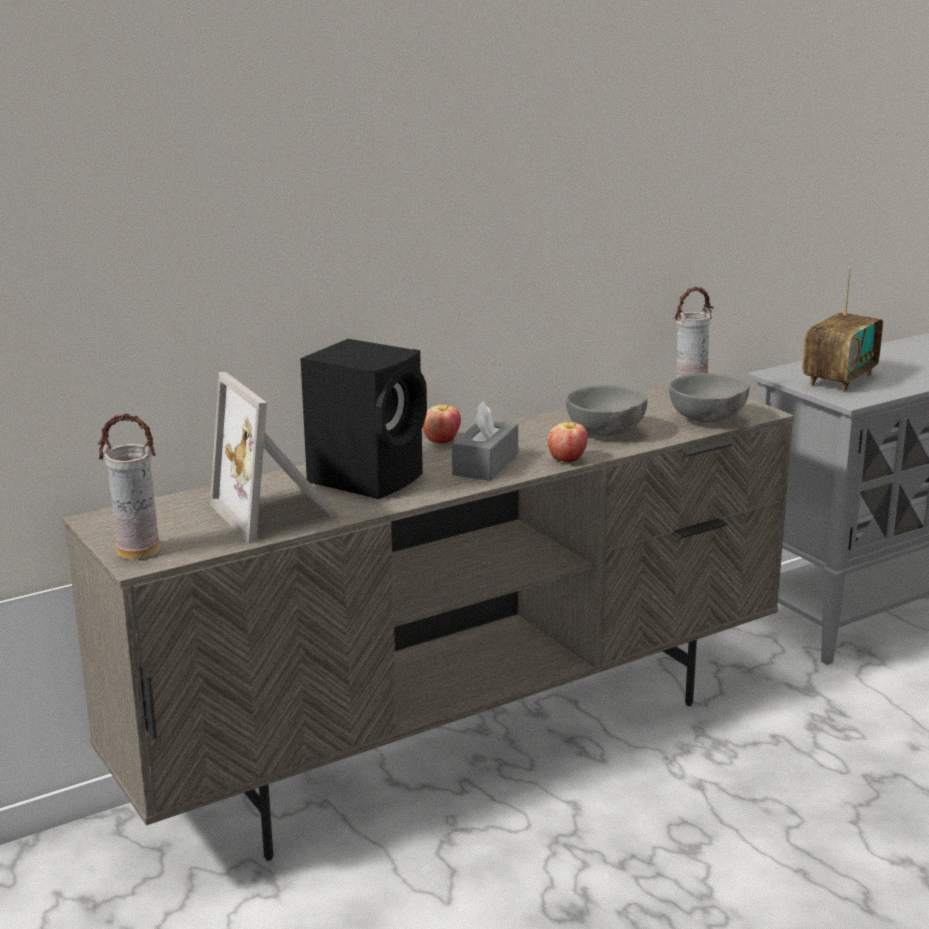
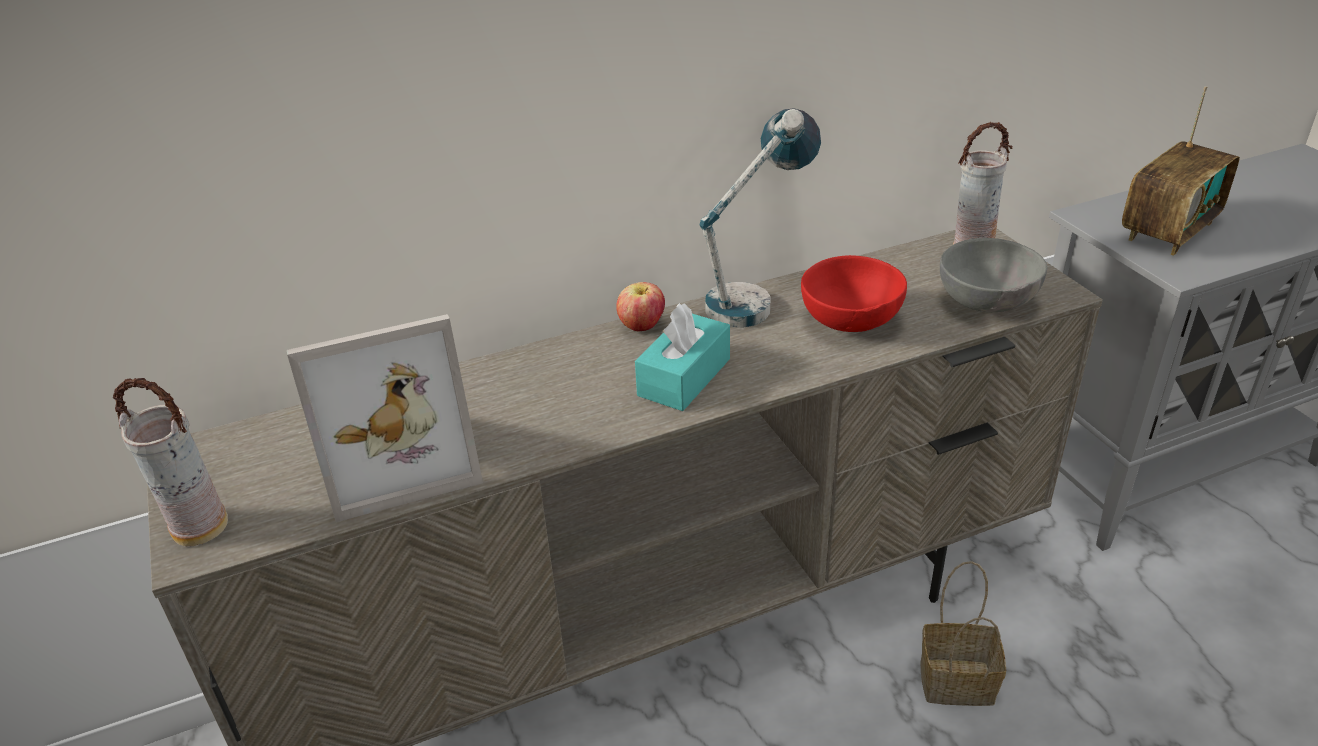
camera: 10 degrees right, 15 degrees up
picture frame [210,372,340,544] -> picture frame turned 90 degrees counterclockwise [287,314,483,522]
black speaker [300,339,427,499] -> none
grey tissue box [452,401,518,481] -> turquoise tissue box [635,303,730,411]
apple [548,422,588,462] -> none
grey bowl [566,385,648,436] -> red bowl [801,255,907,332]
none -> table lamp [699,108,821,328]
none -> basket [920,561,1006,706]

